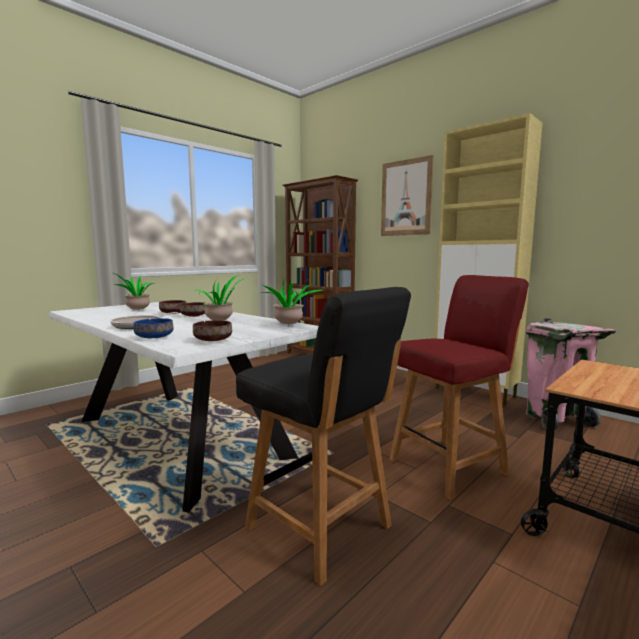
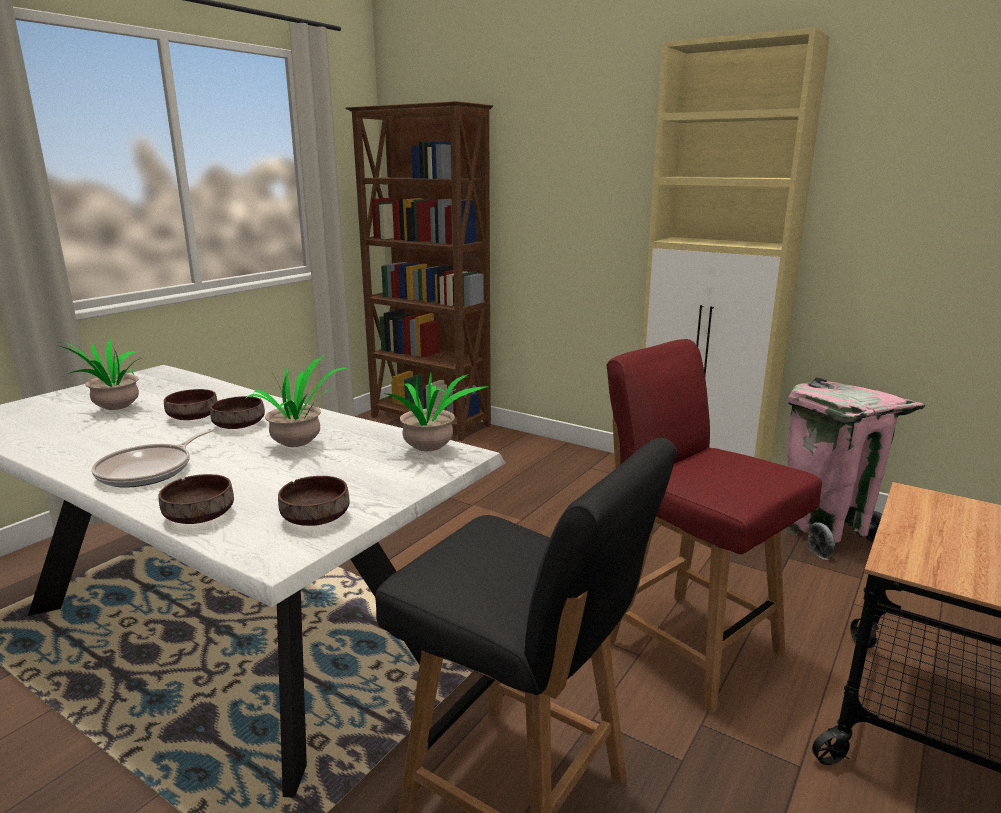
camera: 10 degrees left, 10 degrees up
blue bowl [134,318,174,338] -> brown bowl [158,474,234,524]
picture [381,155,434,236] -> none
red chair [390,275,529,500] -> red chair turned 90 degrees counterclockwise [607,339,822,714]

